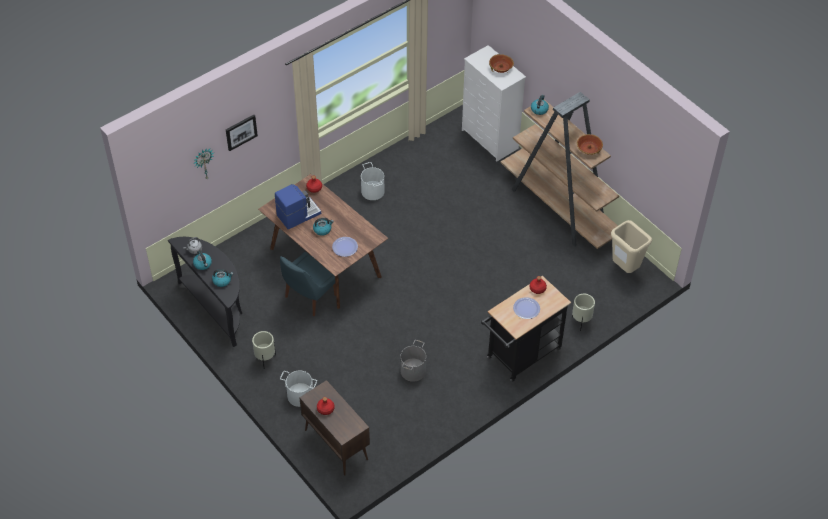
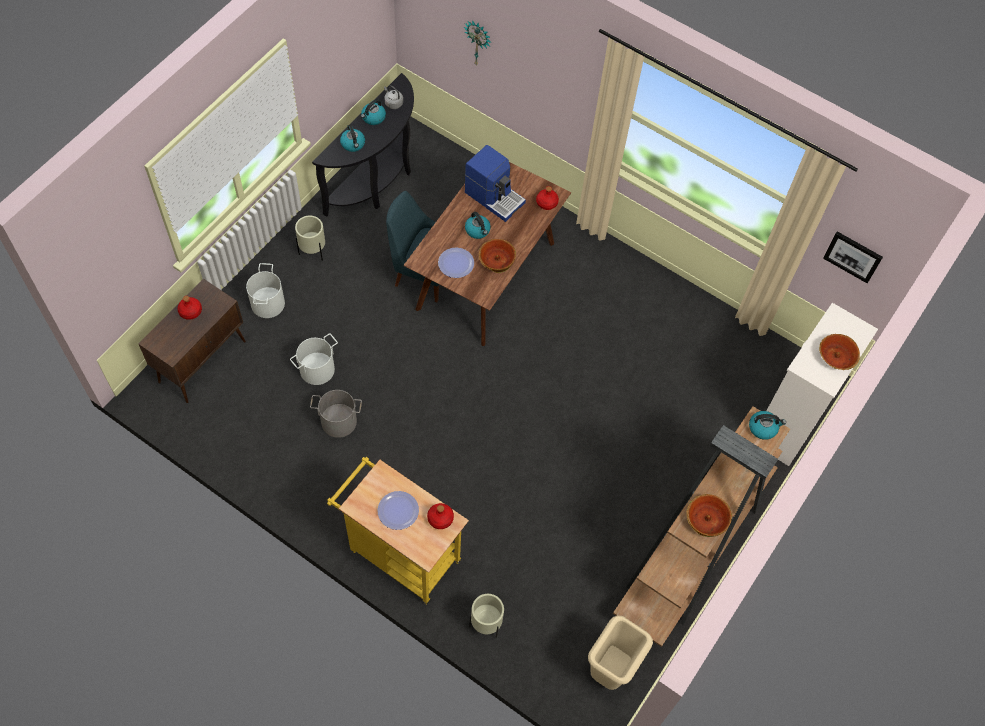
camera: 70 degrees right, 10 degrees up
picture [226,115,258,151] -> picture moved to [823,231,883,283]
white bucket [361,162,384,200] -> white bucket moved to [290,333,338,385]
black cart [481,276,571,381] -> yellow cart [327,457,469,604]
none -> bowl [479,239,516,273]

